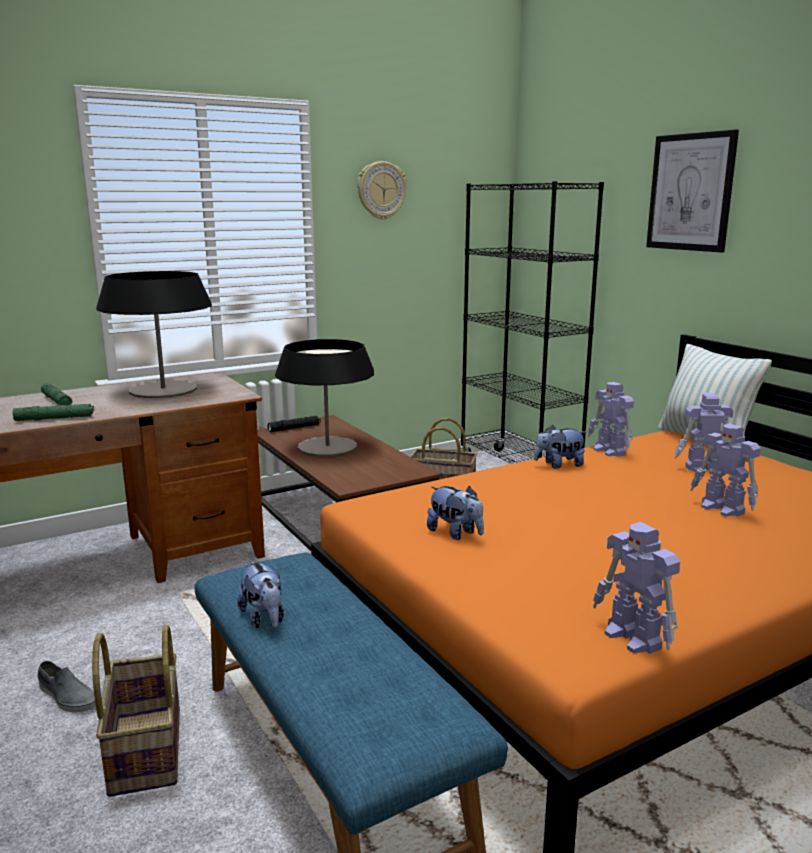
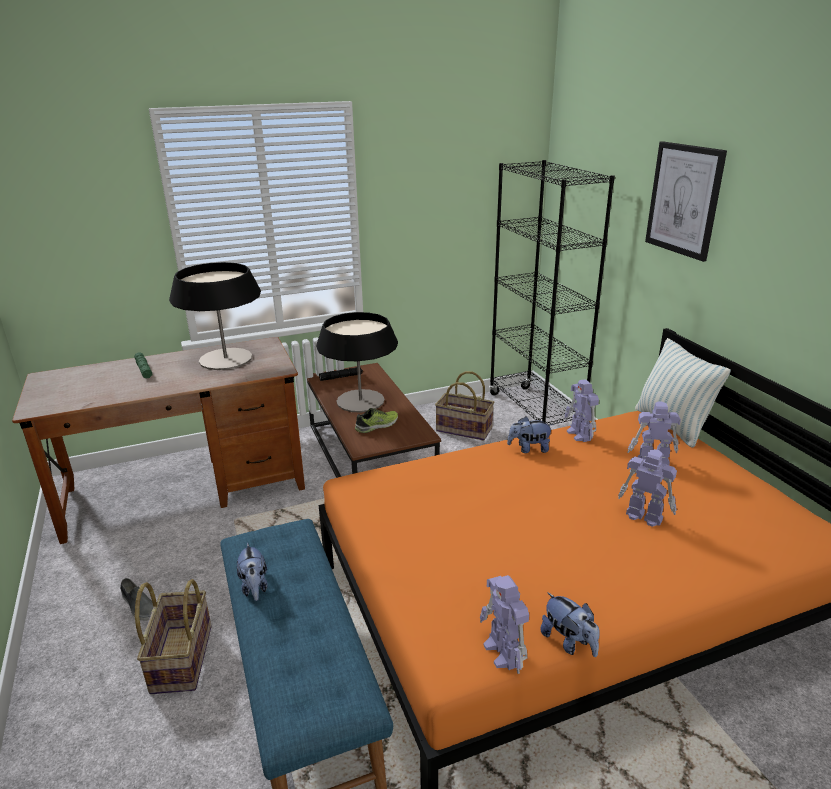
camera: 10 degrees right, 10 degrees up
green flashlight [13,404,94,421] -> none
wall clock [357,161,407,220] -> none
plush toy [427,486,484,540] -> plush toy moved to [540,592,600,657]
toy robot [690,424,761,517] -> toy robot turned 150 degrees clockwise [618,449,677,527]
none -> shoe [355,408,398,433]

